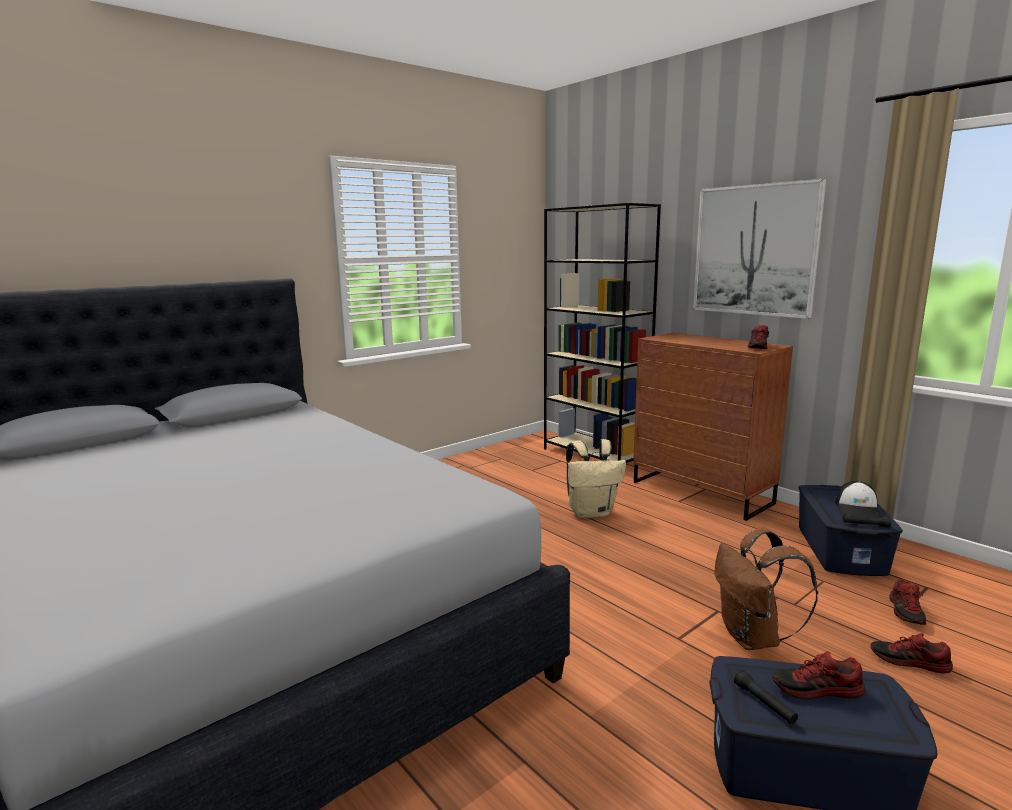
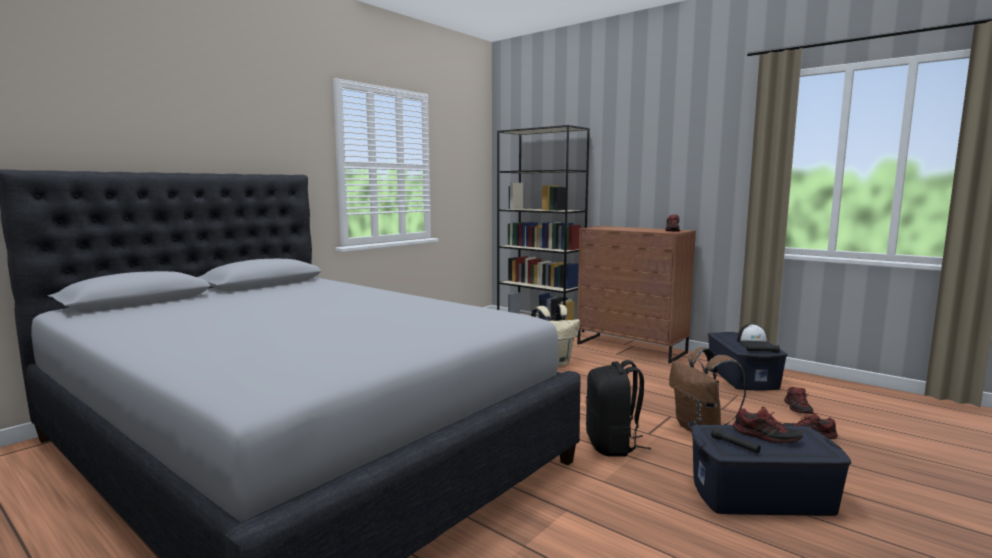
camera: 10 degrees left, 5 degrees down
picture [693,179,826,319] -> none
shoe [773,651,865,699] -> shoe turned 135 degrees counterclockwise [733,407,803,443]
none -> black backpack [586,360,651,457]

